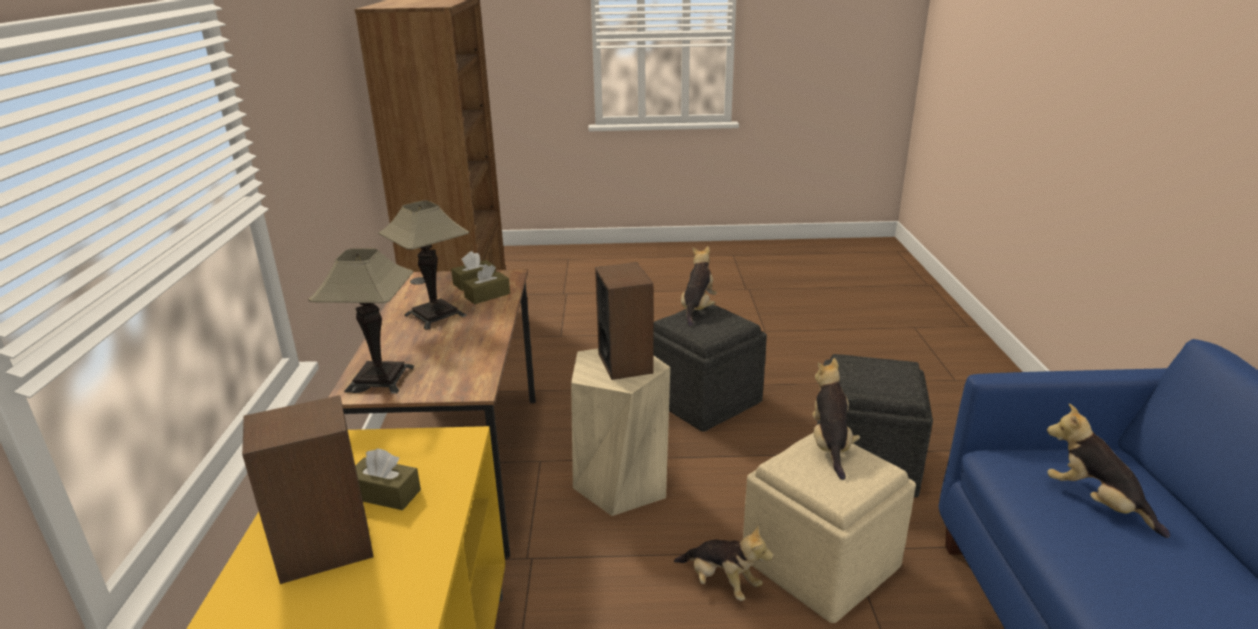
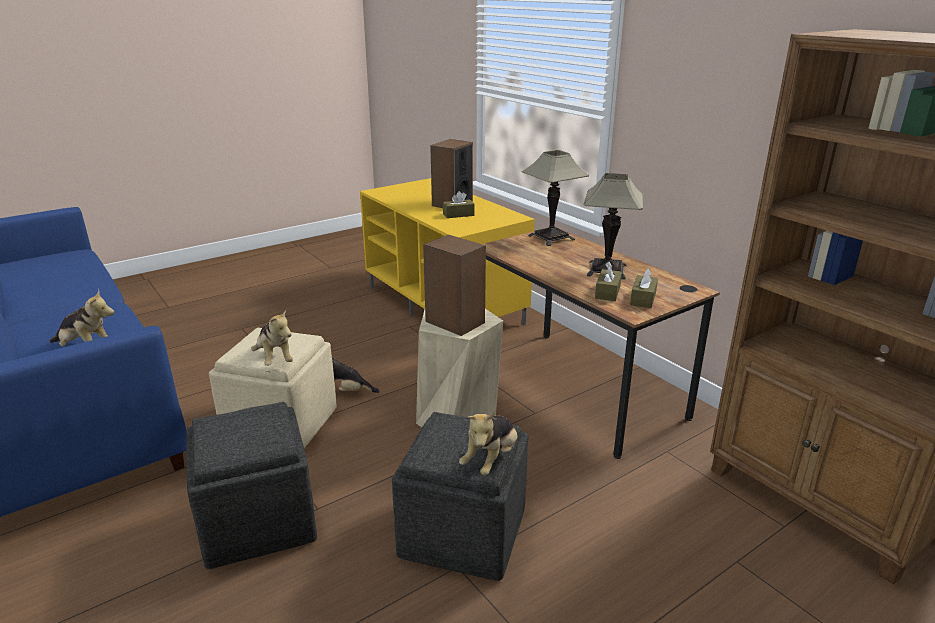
camera: 145 degrees right, 0 degrees up
plush toy [681,246,717,327] -> plush toy turned 45 degrees clockwise [459,412,517,476]

